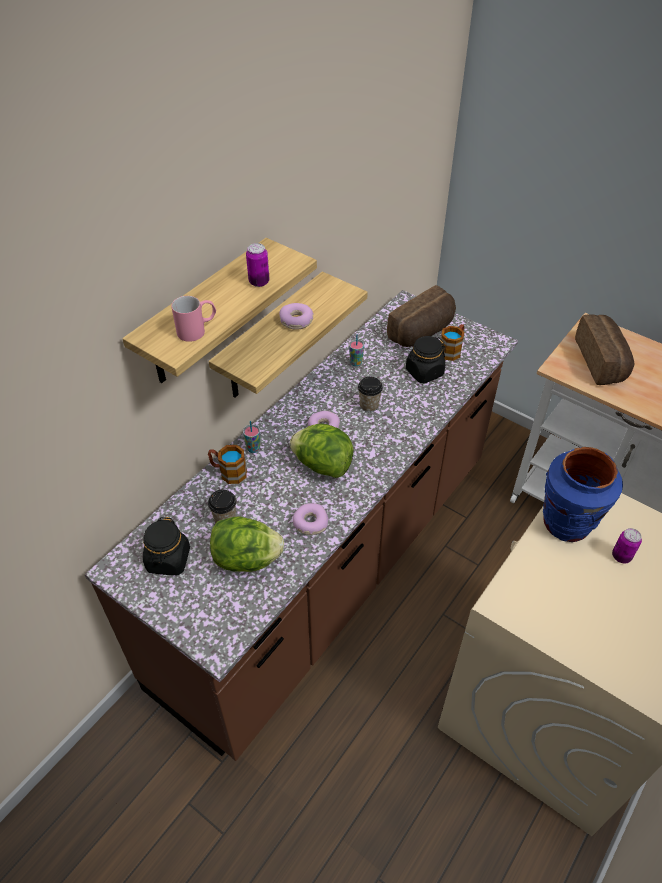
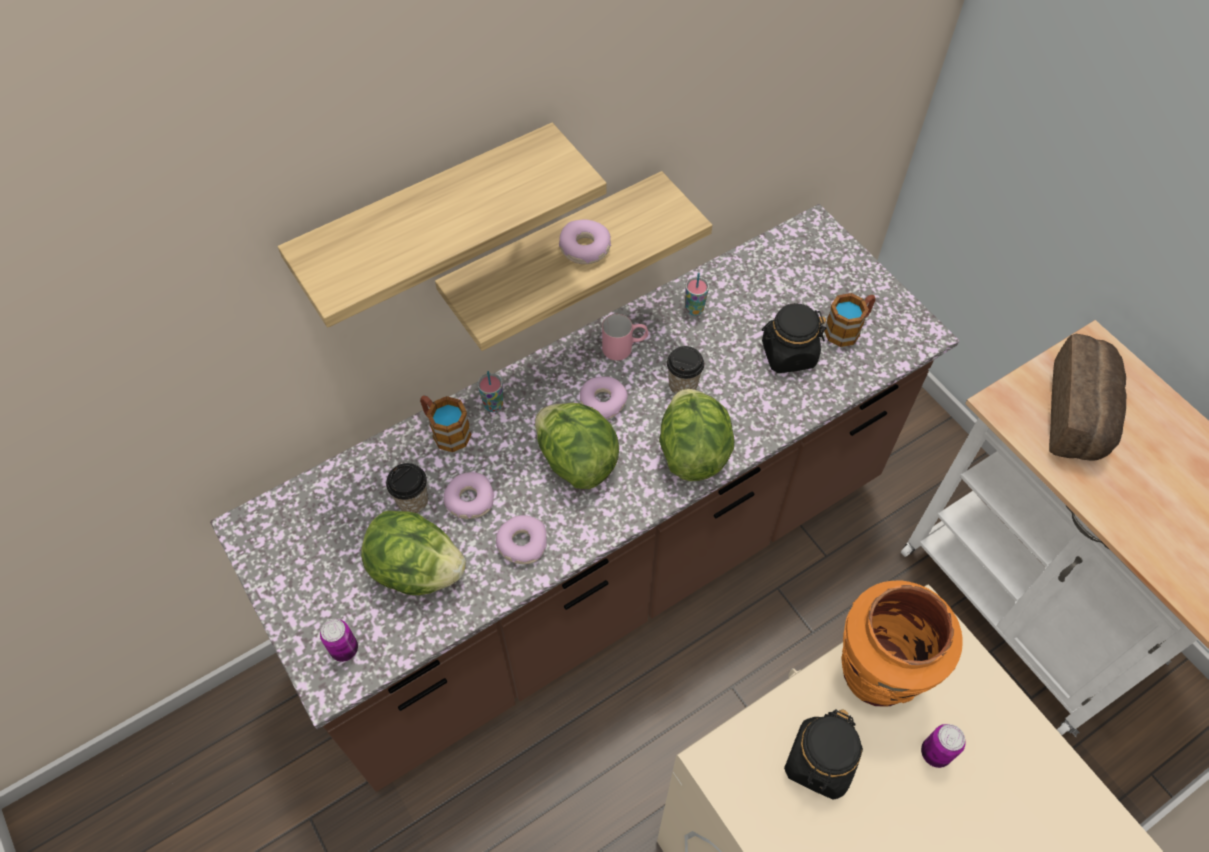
camera: 20 degrees right, 10 degrees up
black jar [143,517,190,575] -> black jar moved to [784,709,863,800]
pink mug [171,296,216,342] -> pink mug moved to [602,314,648,360]
can [246,243,270,287] -> can moved to [320,619,358,662]
bread [387,285,456,347] -> none
blue vase [543,447,623,542] -> orange vase [841,580,963,706]
none -> donut [444,472,494,519]
none -> lettuce [659,389,735,481]

